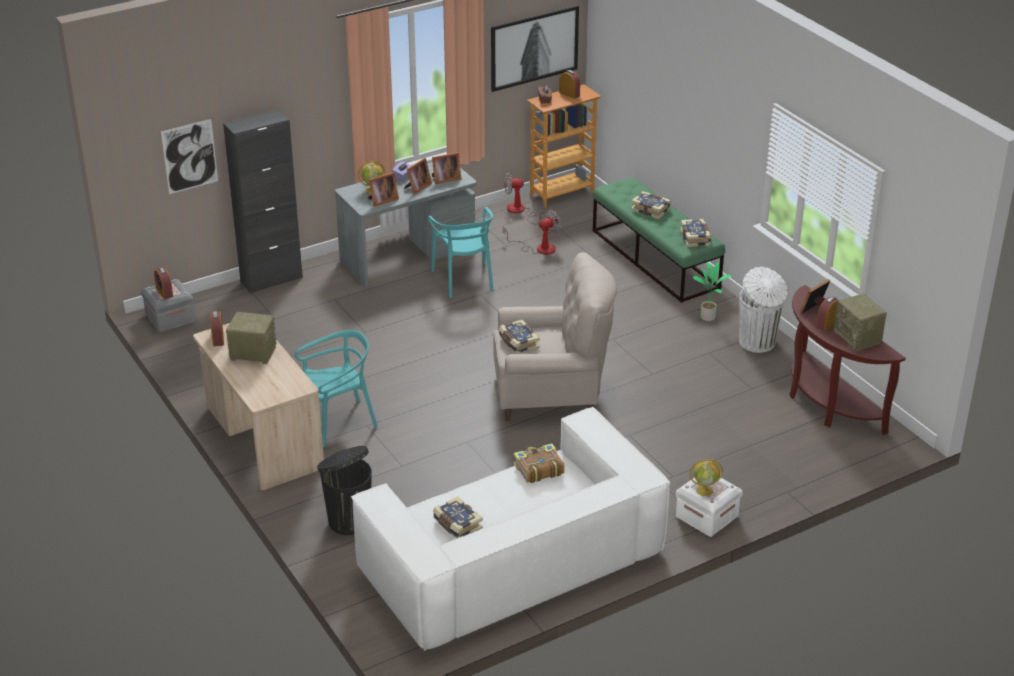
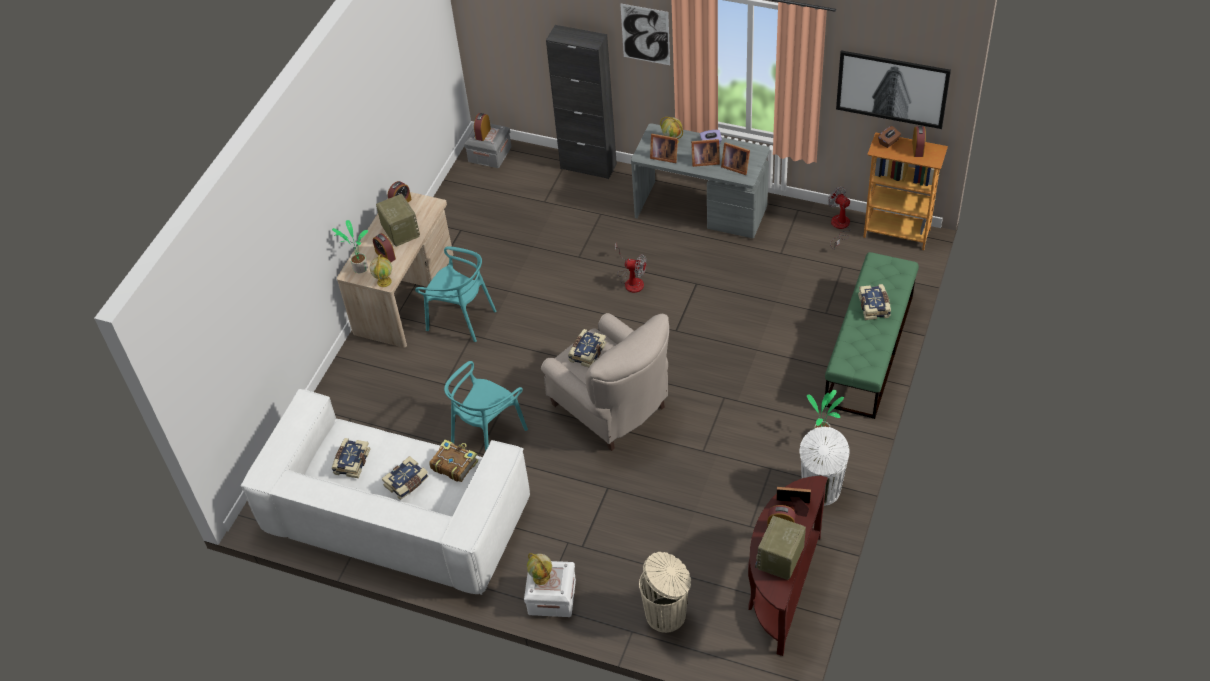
camera: 55 degrees right, 15 degrees up
picture [161,119,218,194] -> picture moved to [620,3,670,65]
black trash can [317,446,372,535] -> none
turquoise chair [428,207,494,298] -> turquoise chair moved to [444,361,528,452]
fan [503,210,561,255] -> fan moved to [615,244,647,293]
book [680,219,711,247] -> book moved to [382,456,429,500]
none -> potted plant [332,220,368,273]
none -> globe [370,254,392,287]
none -> alarm clock [373,233,396,262]
none -> beige trash can [639,552,691,633]

